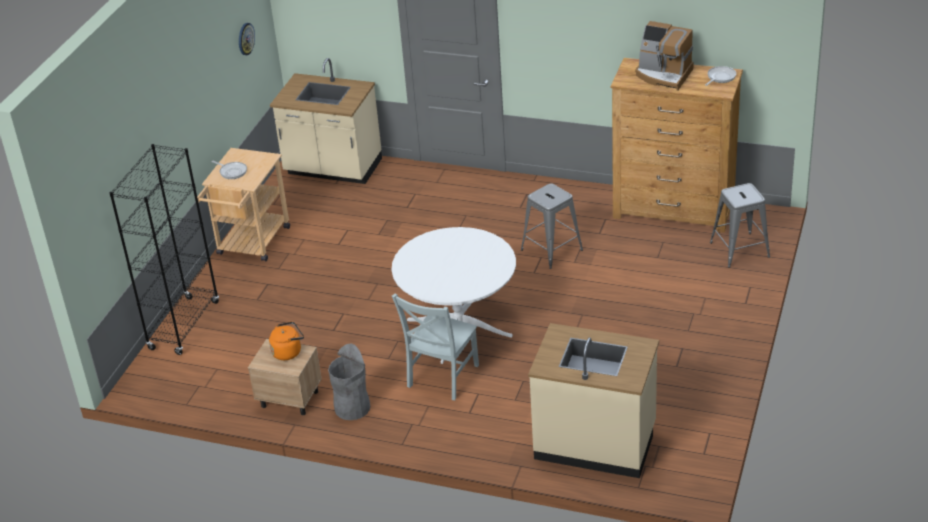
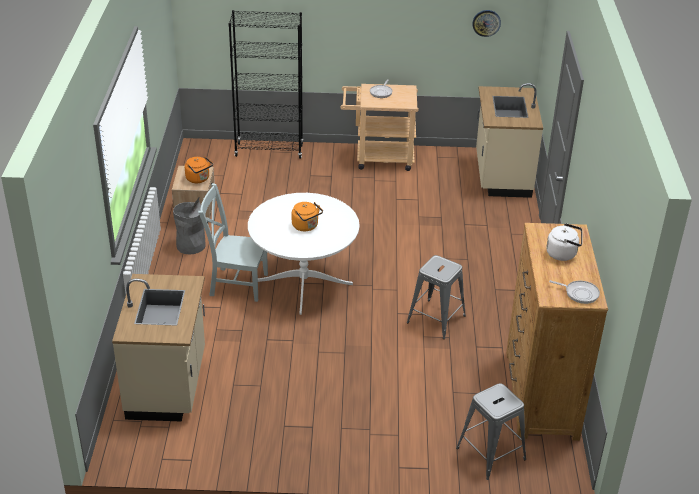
camera: 70 degrees right, 0 degrees up
coffee machine [635,21,694,91] -> white kettle [546,223,582,261]
none -> orange kettle [292,202,323,231]

